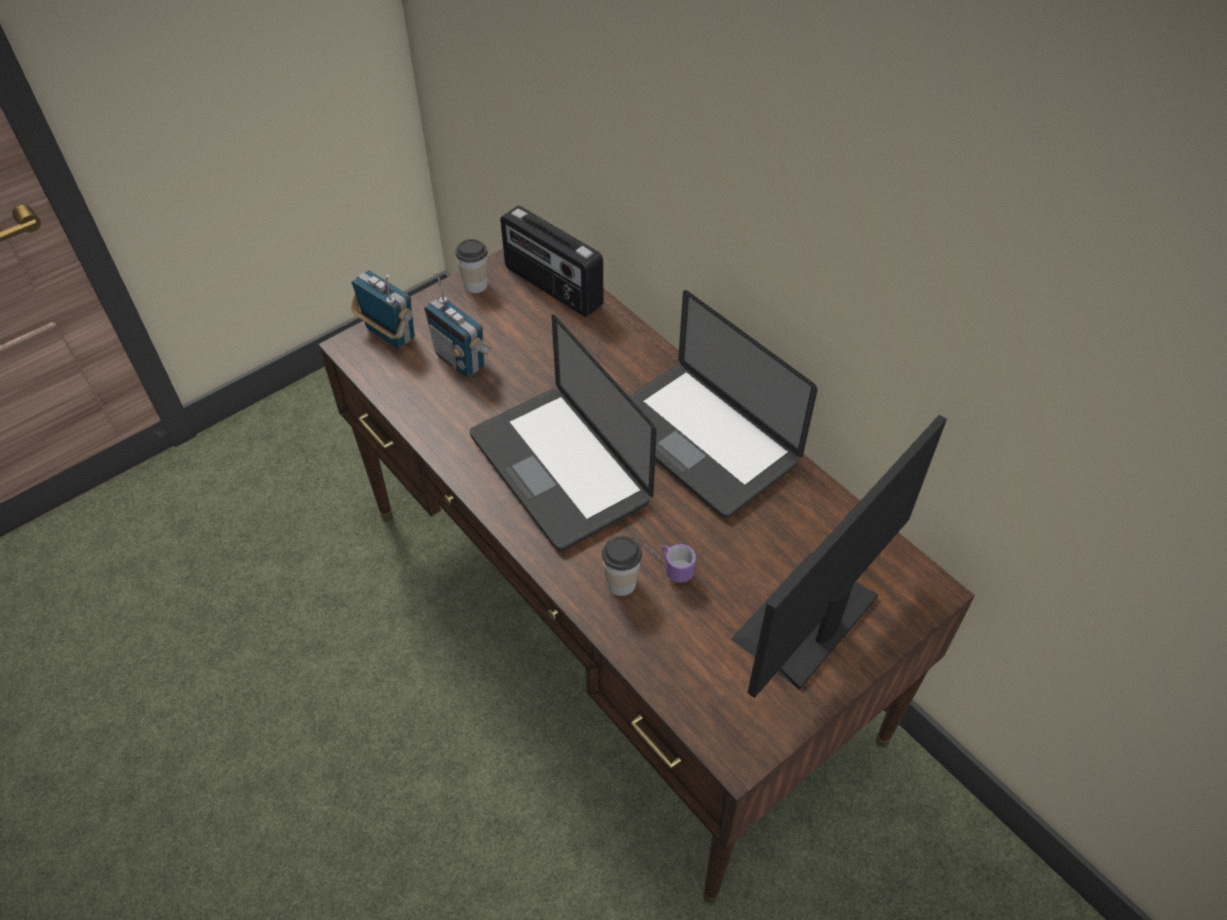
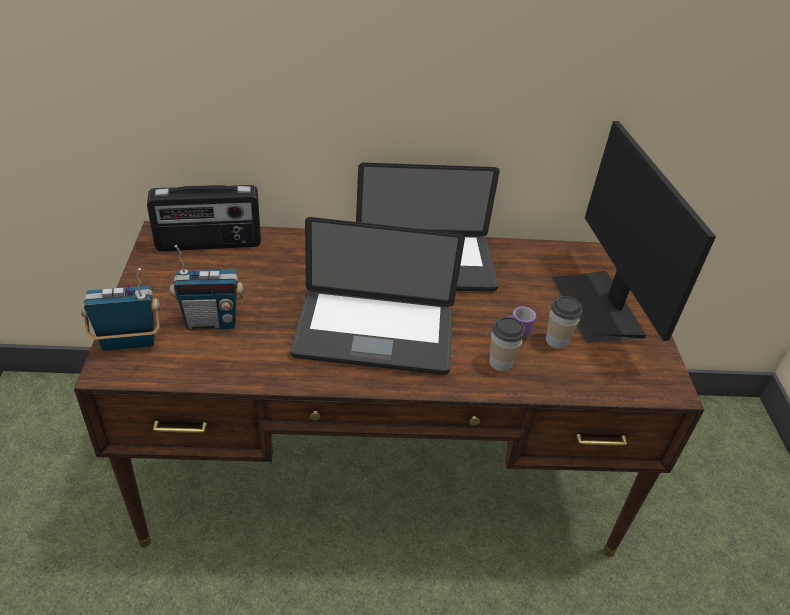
camera: 55 degrees left, 10 degrees down
cup [455,239,488,293] -> cup moved to [546,296,583,349]

